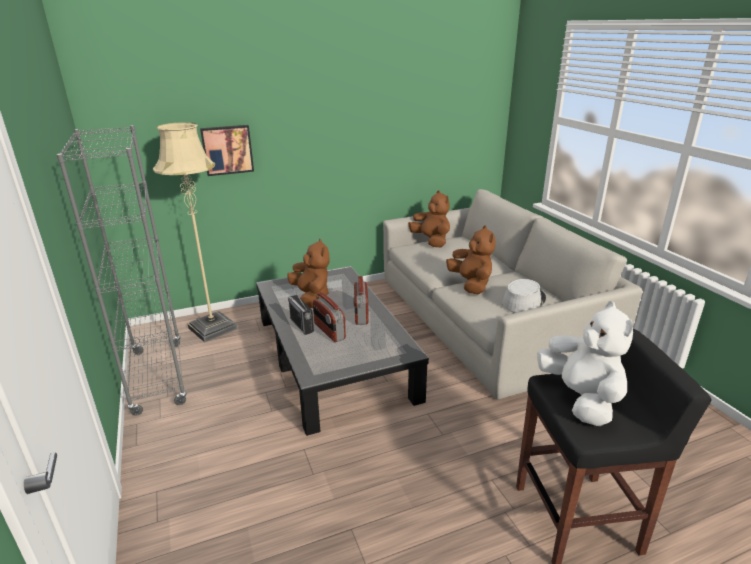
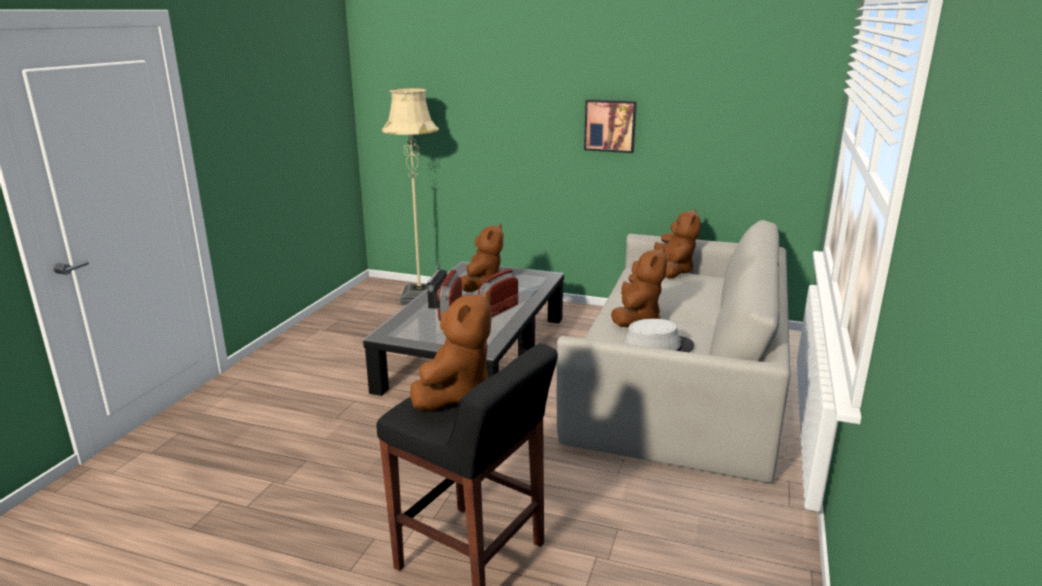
camera: 40 degrees right, 5 degrees down
grey bookcase [57,125,187,416] -> none
picture [200,125,254,176] -> picture moved to [584,99,637,153]
white plush toy [537,301,633,426] -> brown plush toy [410,291,492,411]

